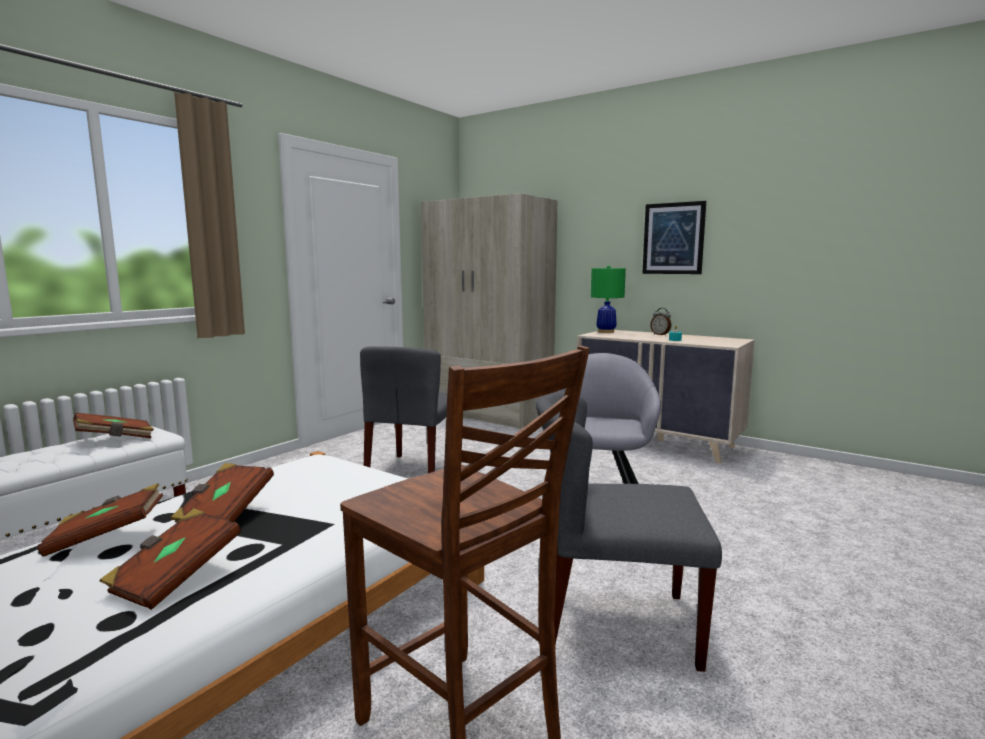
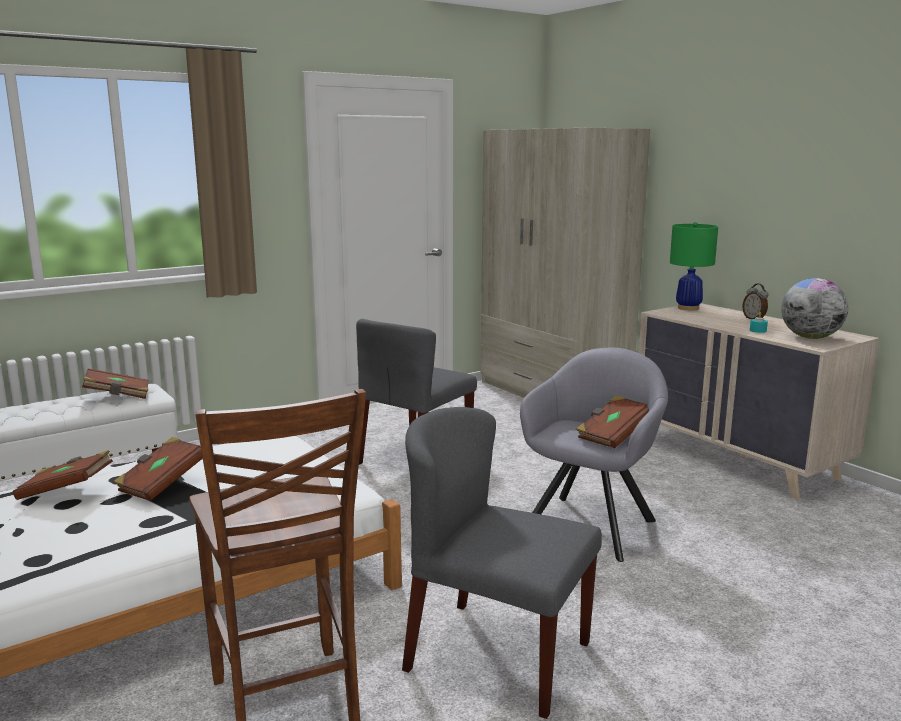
camera: 20 degrees right, 5 degrees up
brown book [100,509,241,610] -> brown book moved to [576,396,649,448]
picture [642,201,706,274] -> none
none -> globe [781,278,848,339]

